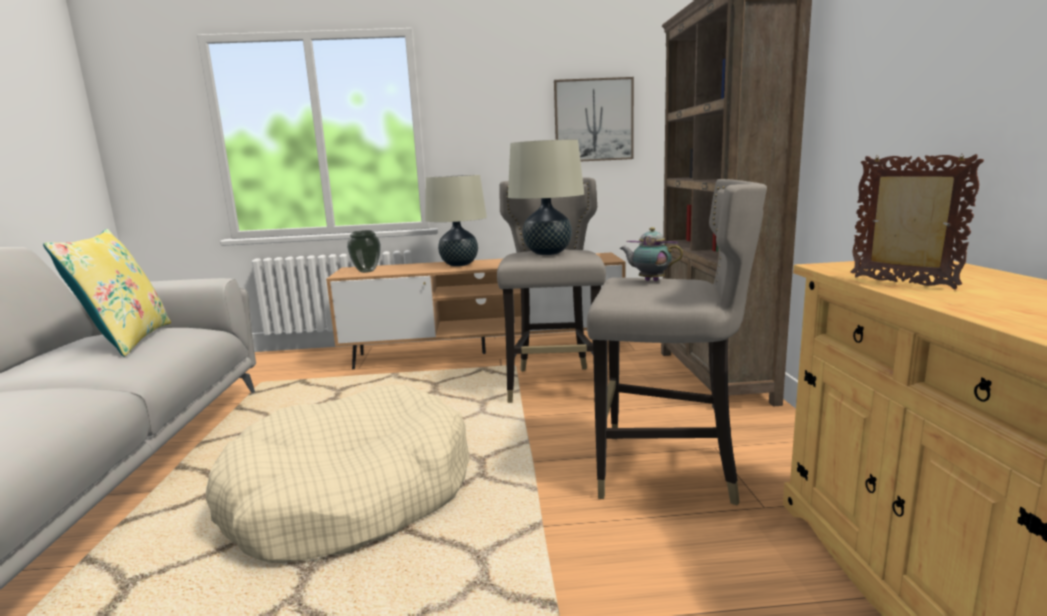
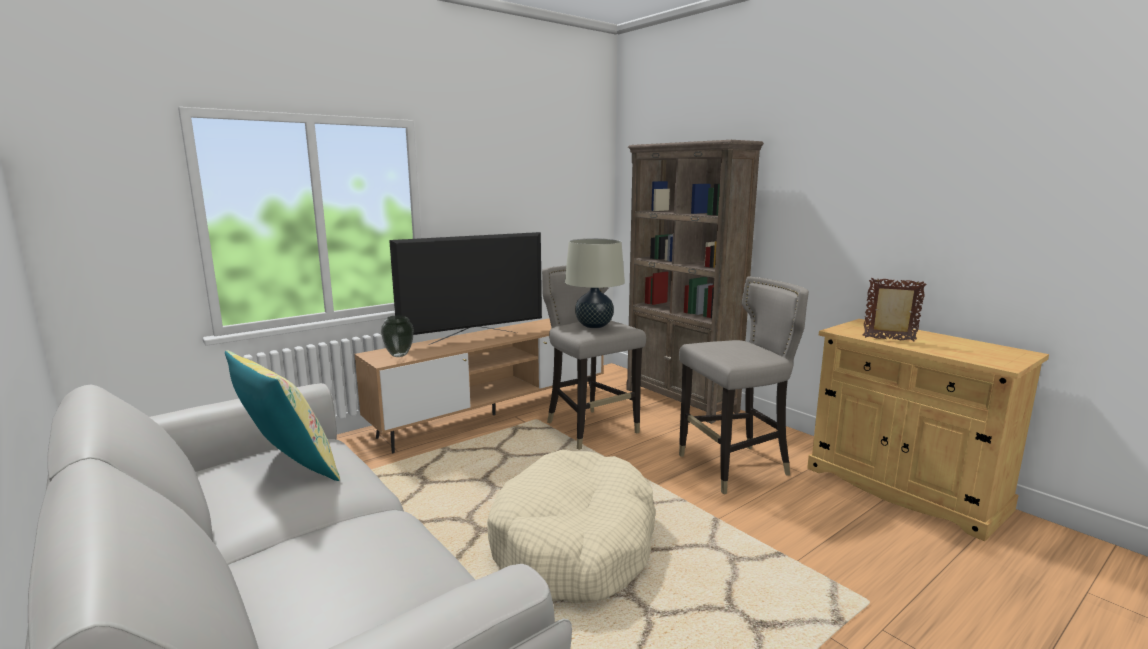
camera: 35 degrees left, 0 degrees up
beige table lamp [425,175,487,266] -> television [389,232,542,345]
picture [554,77,634,161] -> none
teapot [620,227,683,281] -> none

